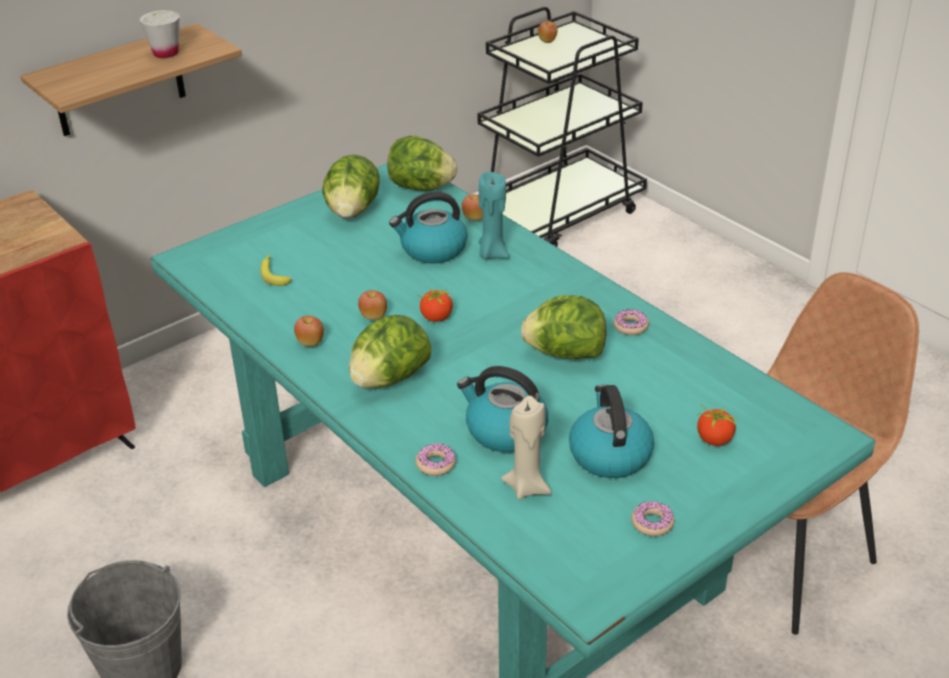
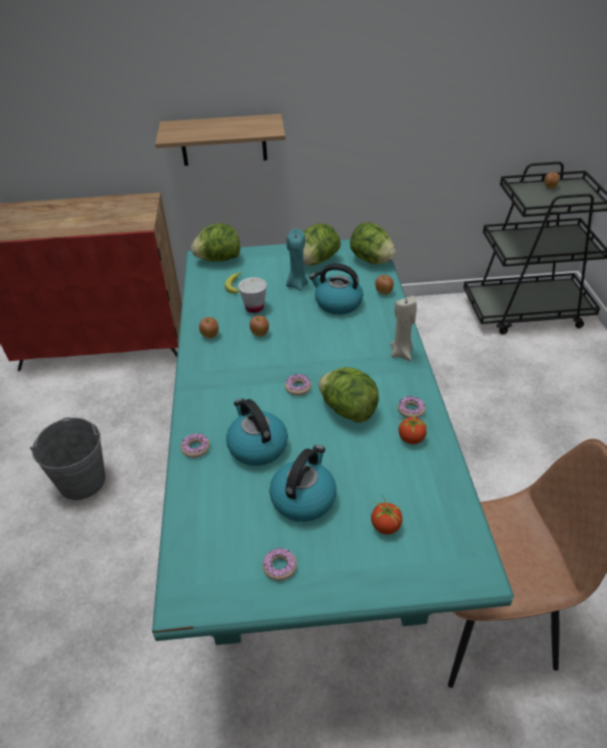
camera: 35 degrees right, 5 degrees up
white cup [140,10,180,58] -> white cup moved to [238,277,267,313]
lettuce [349,315,431,388] -> lettuce moved to [191,223,240,262]
tomato [417,288,453,322] -> tomato moved to [398,416,428,444]
turquoise candle [479,172,509,260] -> turquoise candle moved to [286,229,308,291]
beige candle [501,396,552,500] -> beige candle moved to [390,296,417,361]
none -> donut [285,374,311,396]

